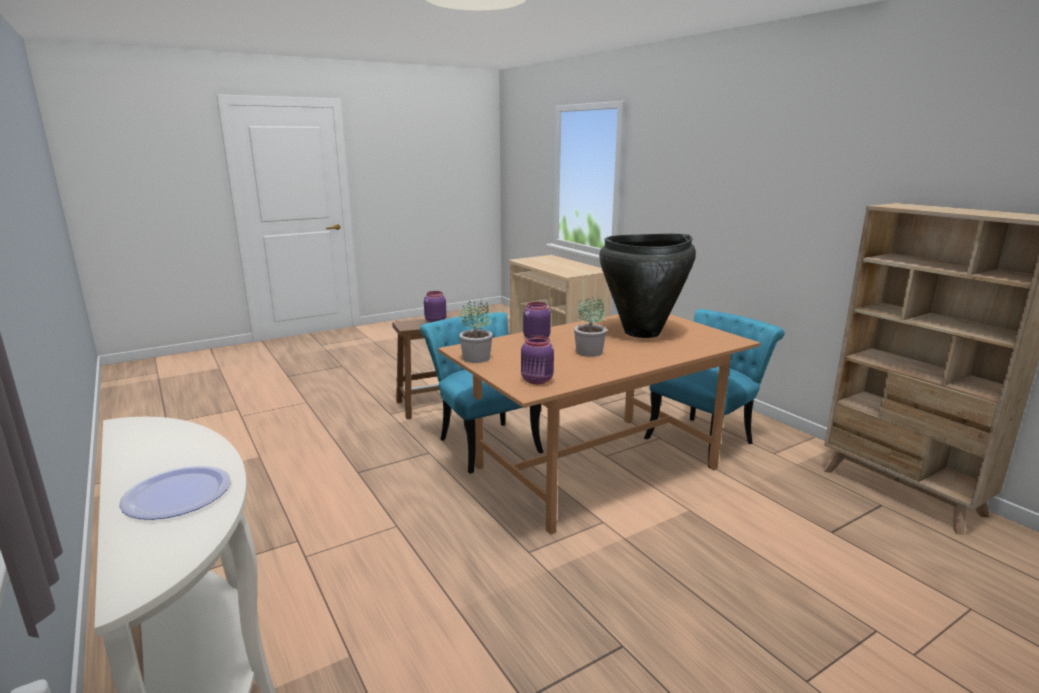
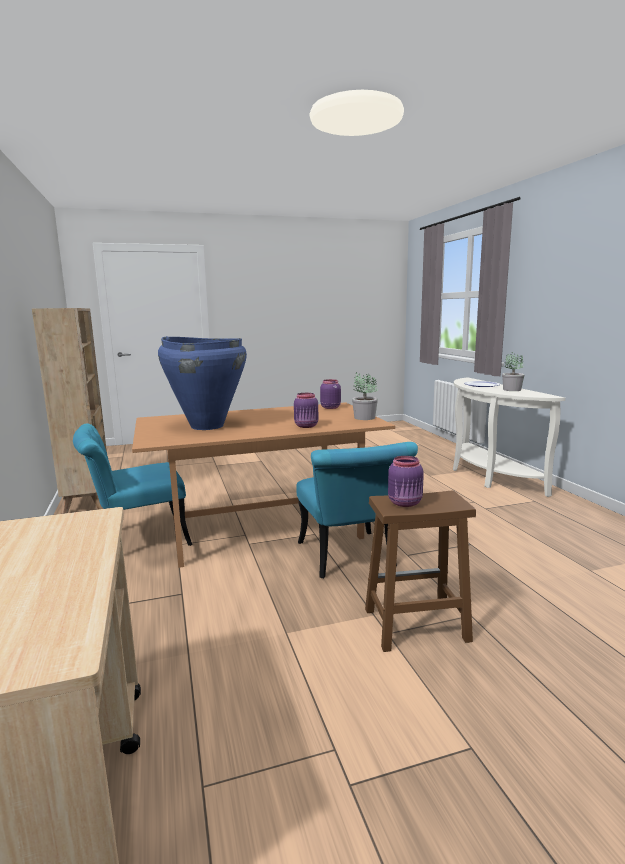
camera: 165 degrees left, 5 degrees down
potted plant [574,297,607,357] -> potted plant moved to [502,352,524,391]
black vase [599,234,696,338] -> blue vase [158,336,247,430]

